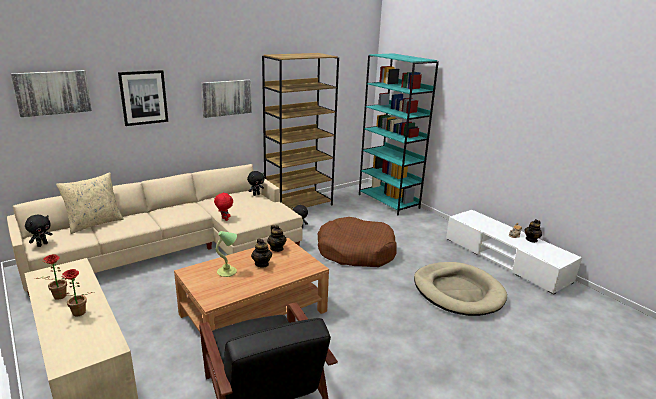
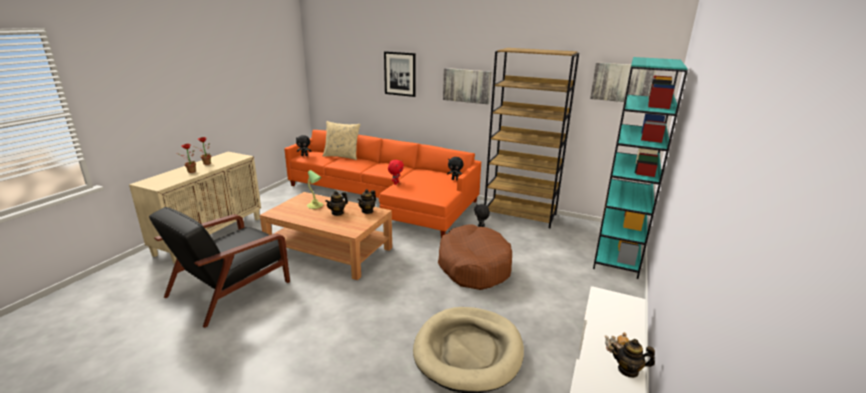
camera: 60 degrees right, 0 degrees up
beige sofa [7,164,303,297] -> orange sofa [284,130,481,237]
picture [11,70,92,117] -> picture moved to [590,62,656,102]

